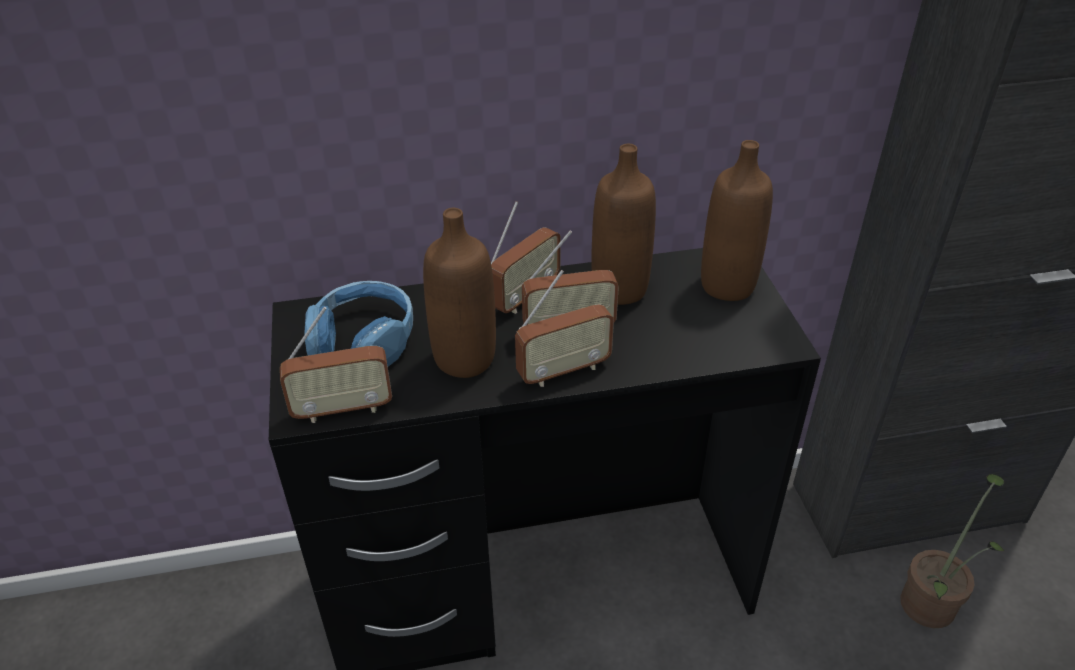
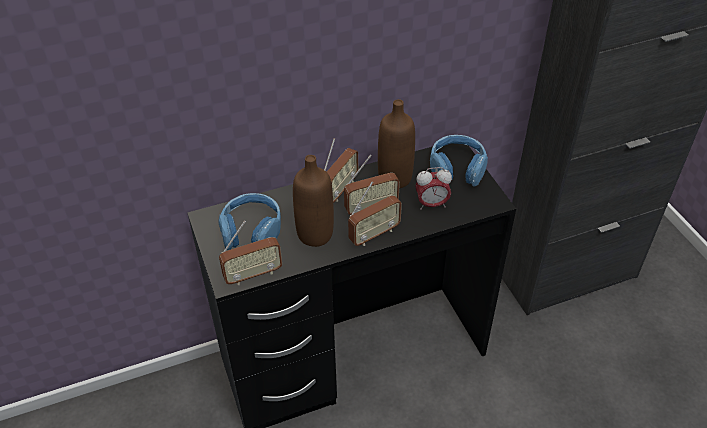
camera: 10 degrees left, 5 degrees up
brown bottle [701,140,773,301] -> blue headphones [430,135,488,187]
potted plant [900,474,1005,628] -> none
none -> alarm clock [415,167,452,209]

